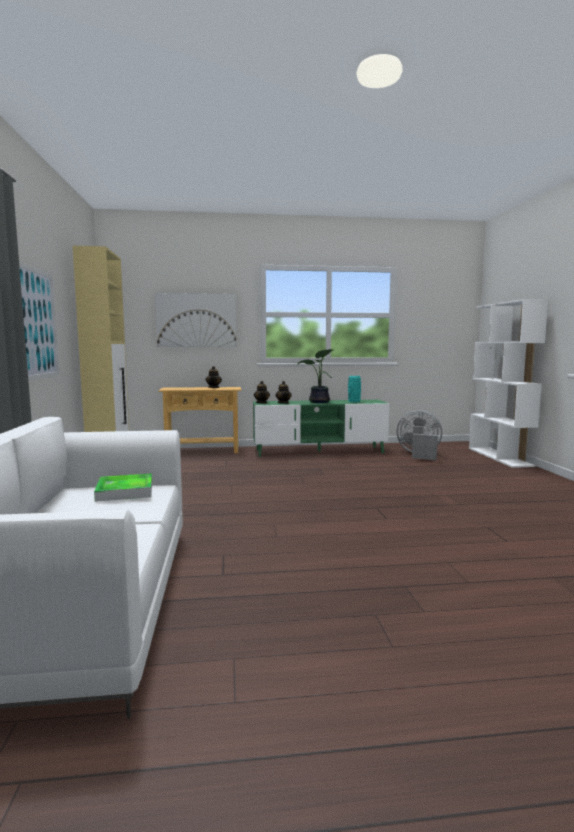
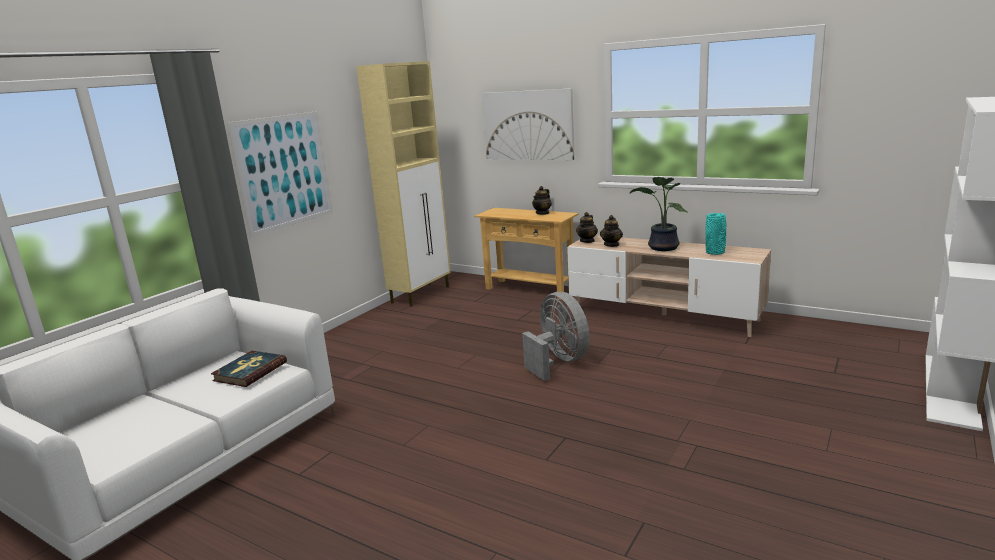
camera: 40 degrees right, 10 degrees up
tray [94,473,152,502] -> book [211,351,287,387]
green tv stand [253,400,389,457] -> beige tv stand [567,235,771,337]
grey fan [396,410,442,460] -> grey fan moved to [522,292,589,381]

